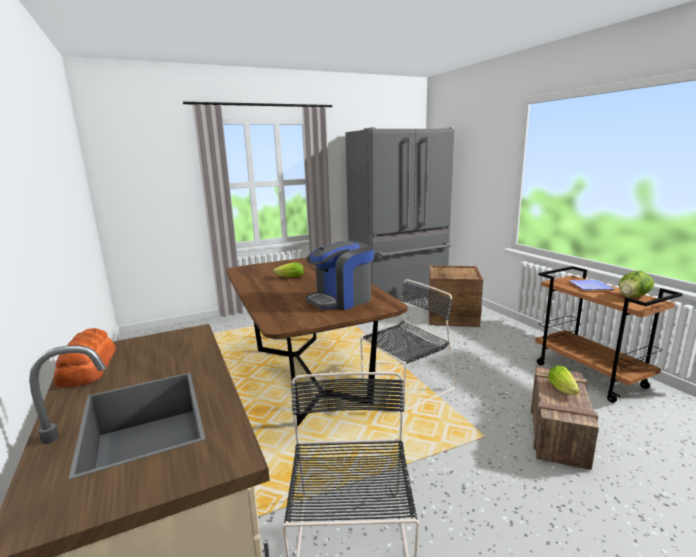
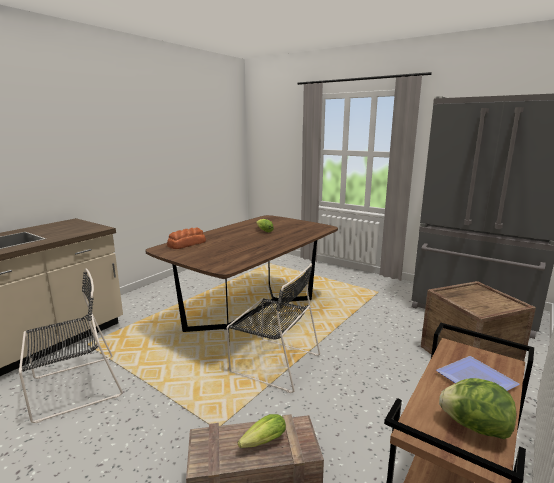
camera: 60 degrees right, 0 degrees up
bread [54,328,116,388] -> bread moved to [167,227,206,249]
coffee machine [305,241,374,310] -> none

